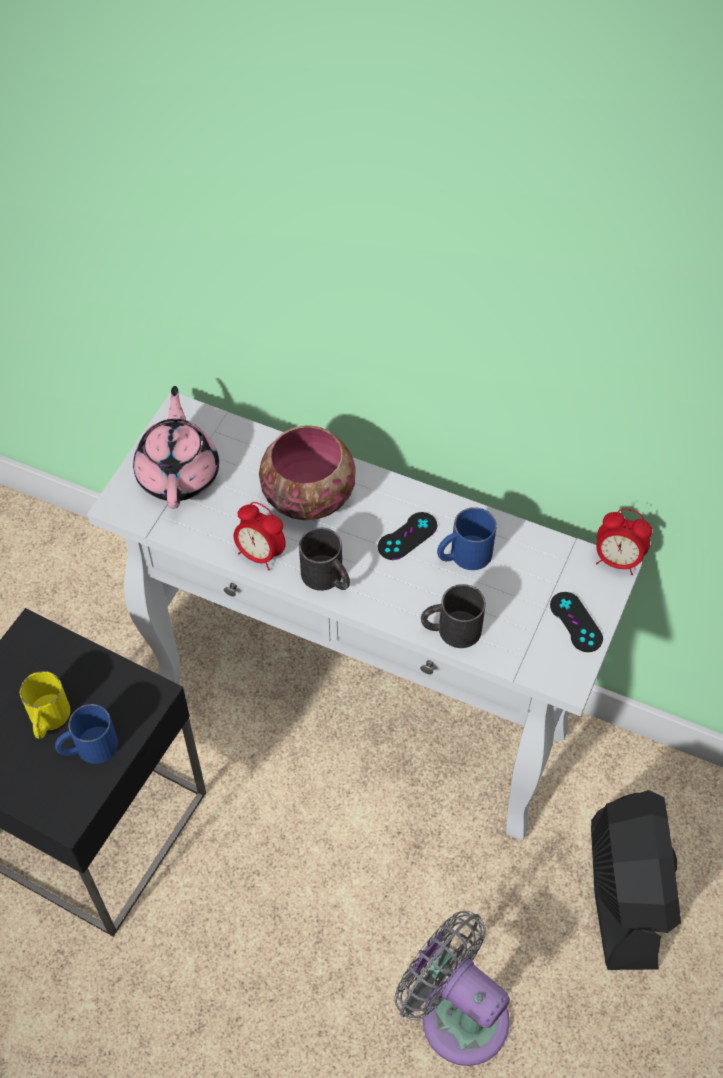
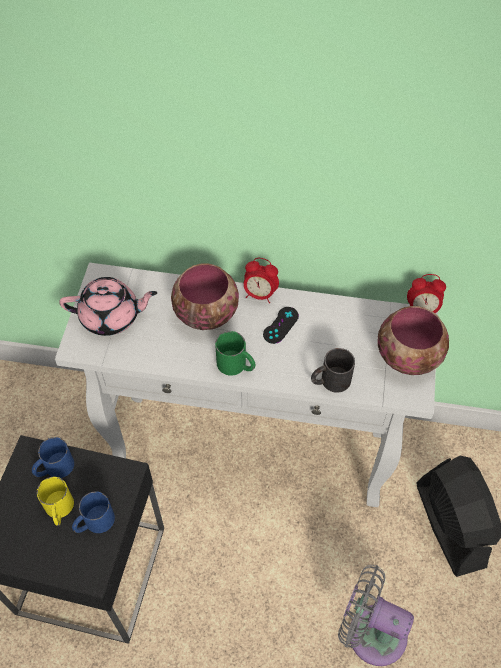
camera: 15 degrees left, 0 degrees up
pink teapot [133,386,219,509] -> pink teapot turned 105 degrees clockwise [59,277,157,336]
alarm clock [234,502,286,571] -> alarm clock moved to [244,258,279,304]
black mug [299,527,350,591] -> green mug [215,331,255,375]
blue mug [437,507,497,570] -> blue mug moved to [32,437,74,478]
black game controller [550,592,603,652] -> bowl [377,306,449,375]

